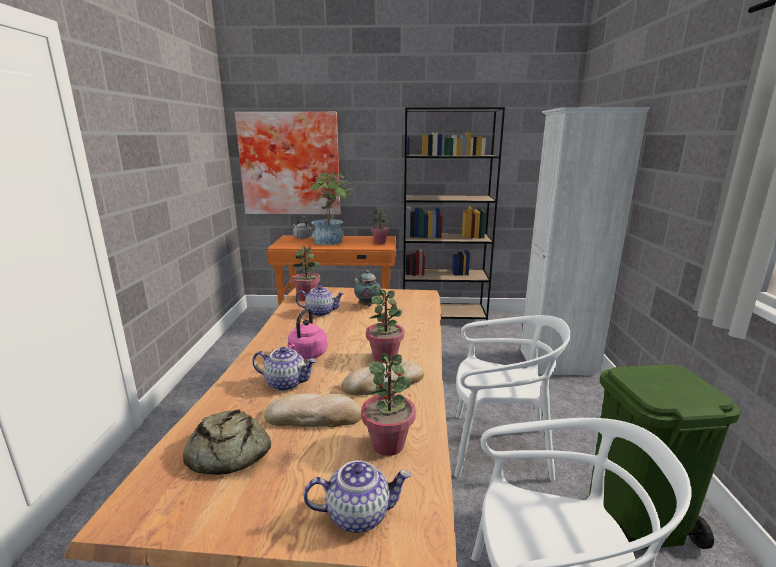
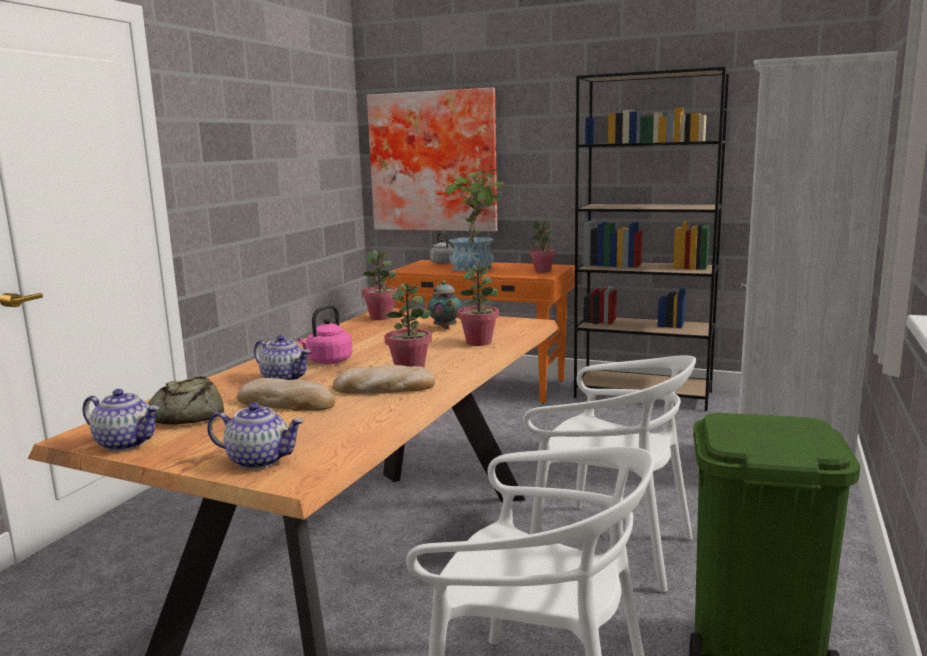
camera: 20 degrees right, 5 degrees down
teapot [295,285,344,316] -> teapot moved to [83,389,160,451]
potted plant [361,353,416,456] -> potted plant moved to [457,265,499,346]

